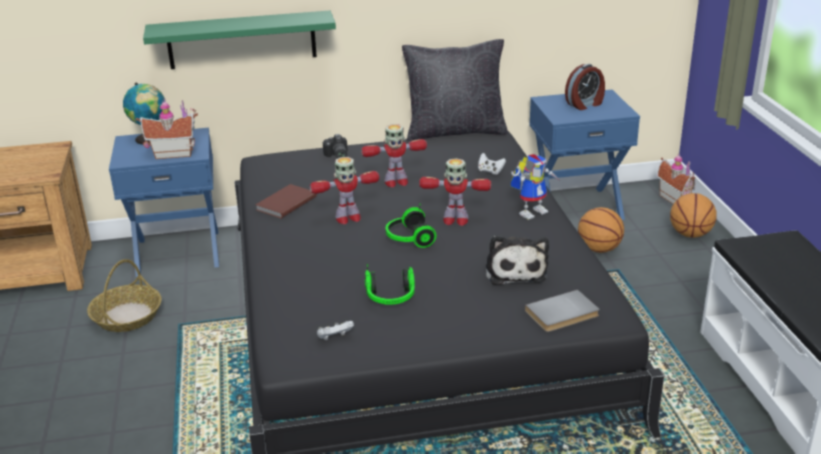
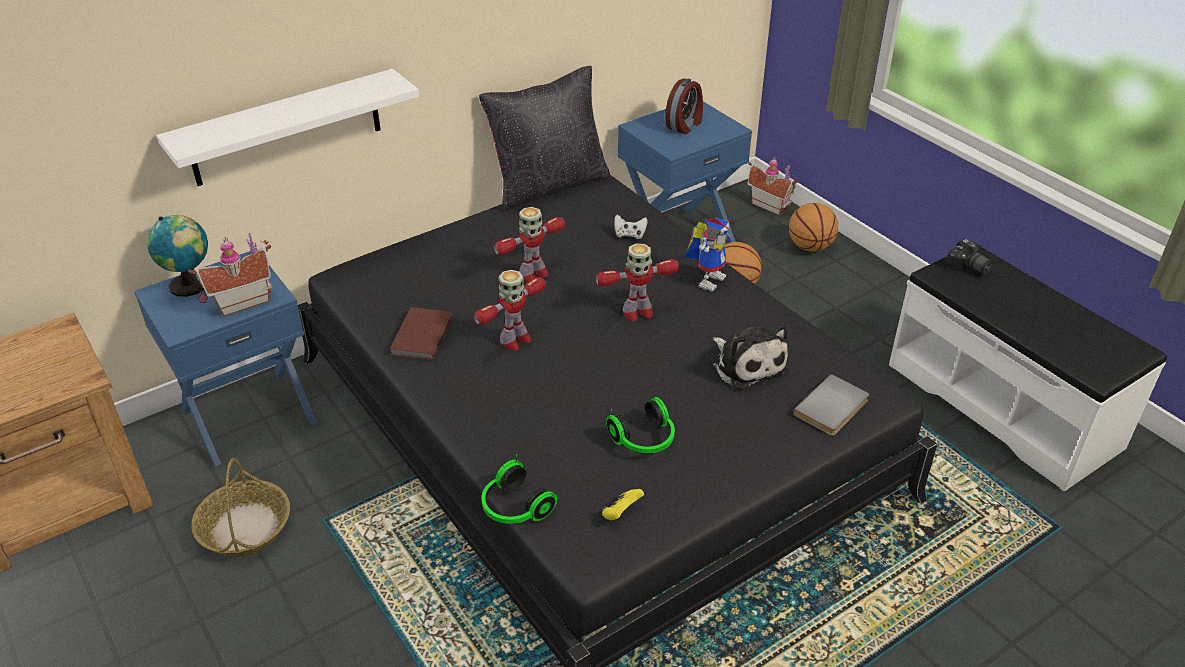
camera: 25 degrees left, 10 degrees up
green shelf [143,10,336,69] -> white shelf [157,69,419,186]
white game controller [317,321,354,340] -> yellow game controller [602,489,644,520]
camera [323,134,348,159] -> camera moved to [945,239,993,274]
headphones [386,203,436,248] -> headphones moved to [481,454,557,524]

